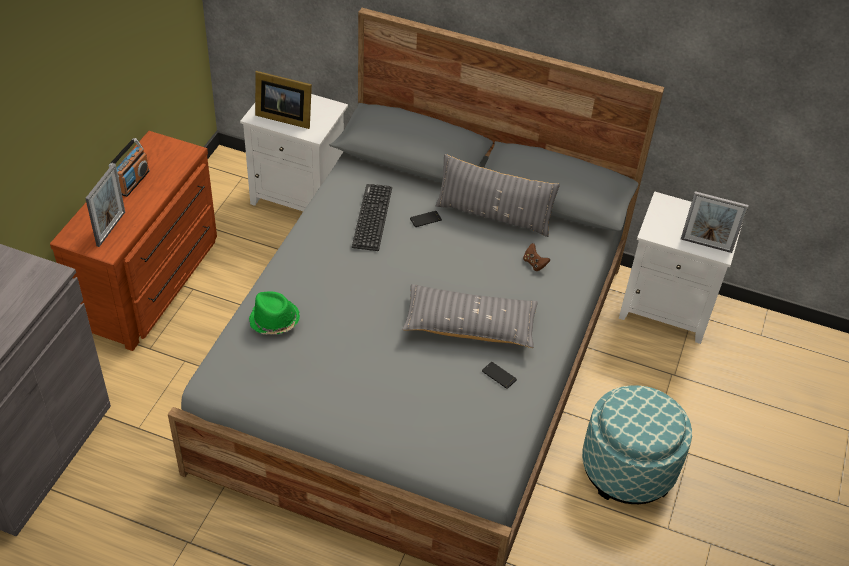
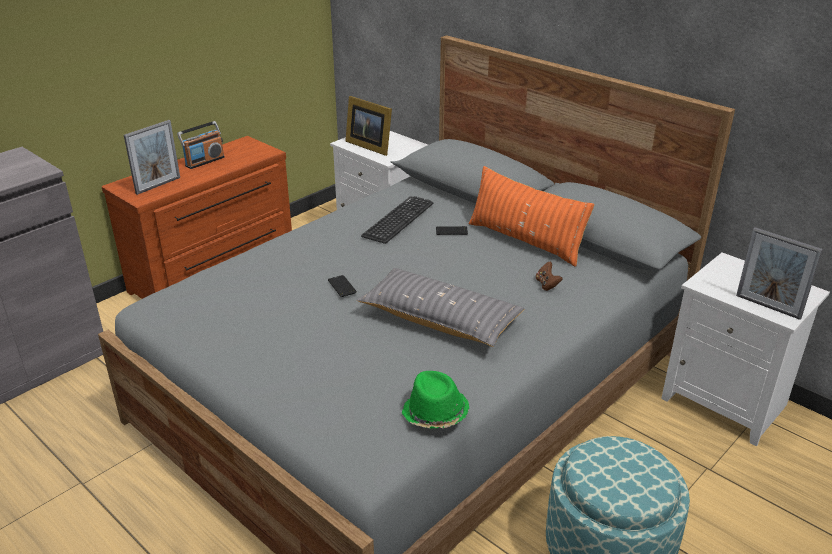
camera: 25 degrees right, 15 degrees down
green hat [249,291,300,335] -> green hat moved to [401,371,469,429]
grey pillow [435,154,560,237] -> orange pillow [469,166,595,267]
phone [482,362,517,389] -> phone moved to [328,275,357,297]

